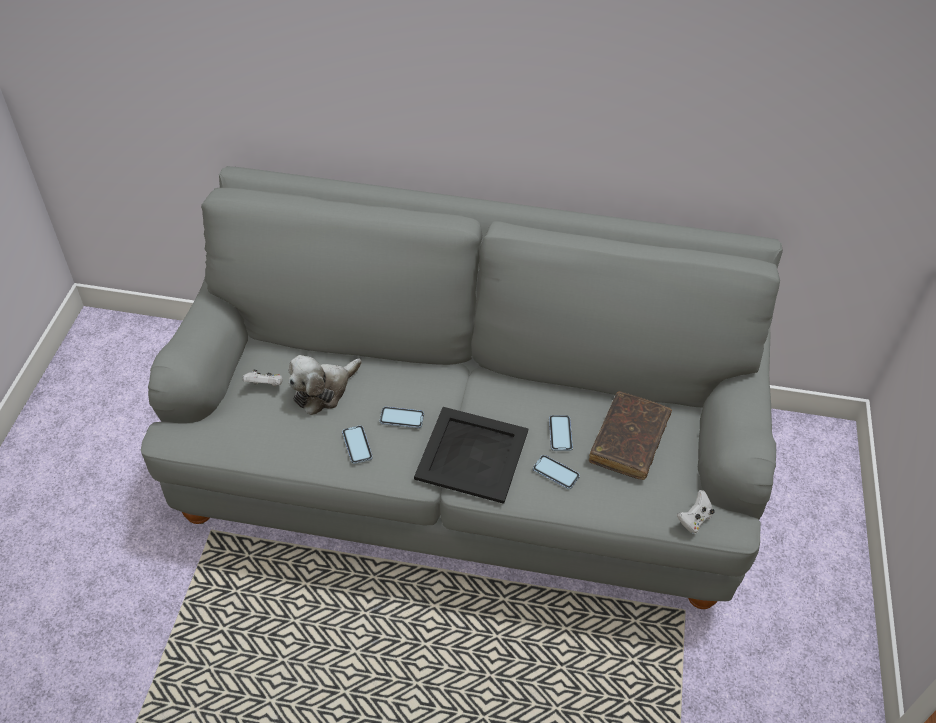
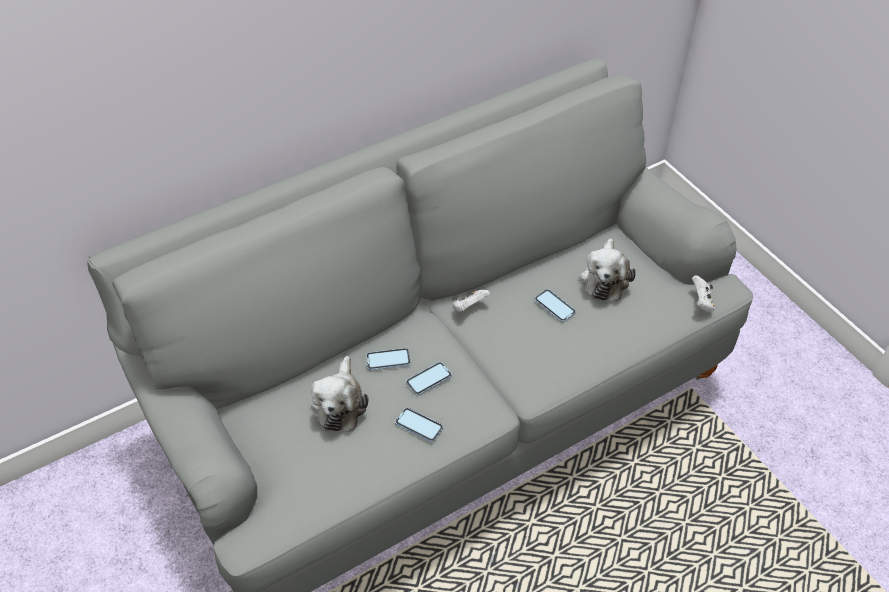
camera: 40 degrees left, 0 degrees up
white game controller [242,369,283,386] -> white game controller moved to [453,289,491,312]
black tray [414,407,529,504] -> none
phone [533,455,580,489] -> phone moved to [366,348,411,371]
brown book [589,391,672,480] -> plush toy [579,238,636,302]

